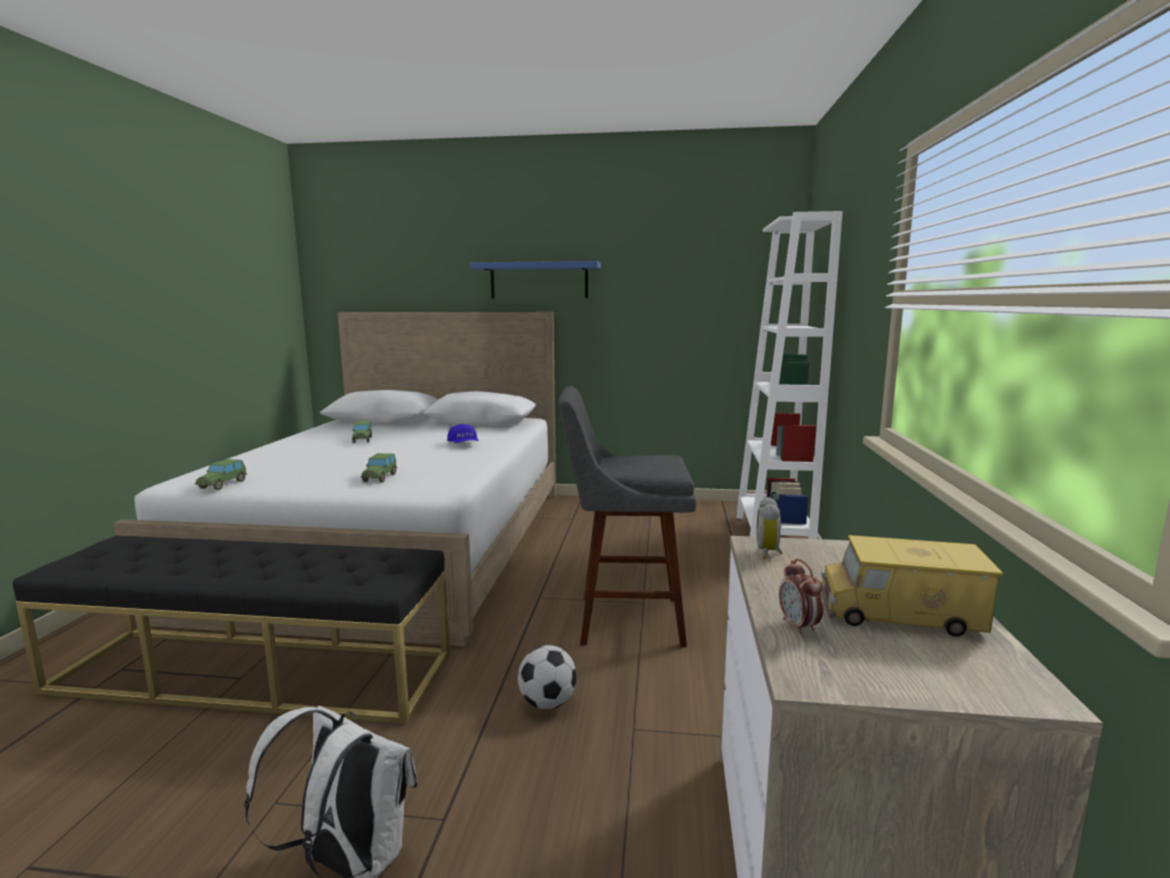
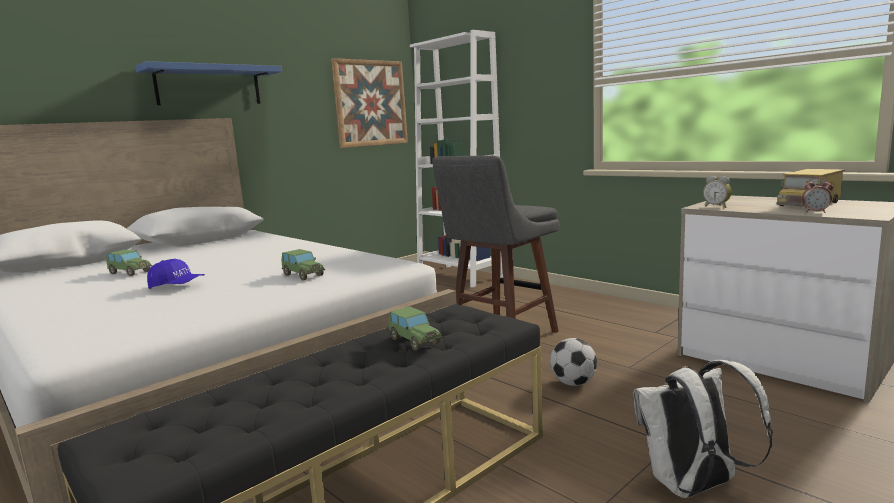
camera: 50 degrees left, 0 degrees up
toy car [195,459,247,490] -> toy car moved to [388,306,443,350]
blue cap [447,424,479,443] -> blue cap moved to [147,259,205,289]
none -> picture [331,58,408,148]

